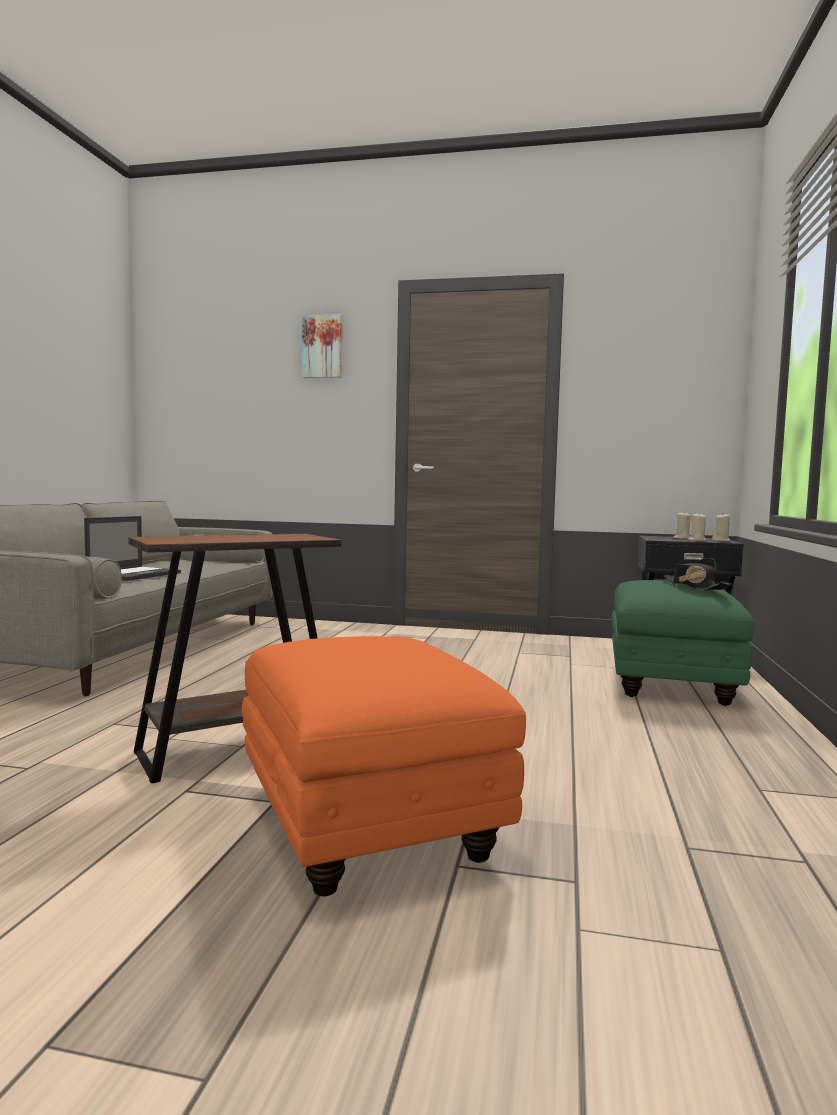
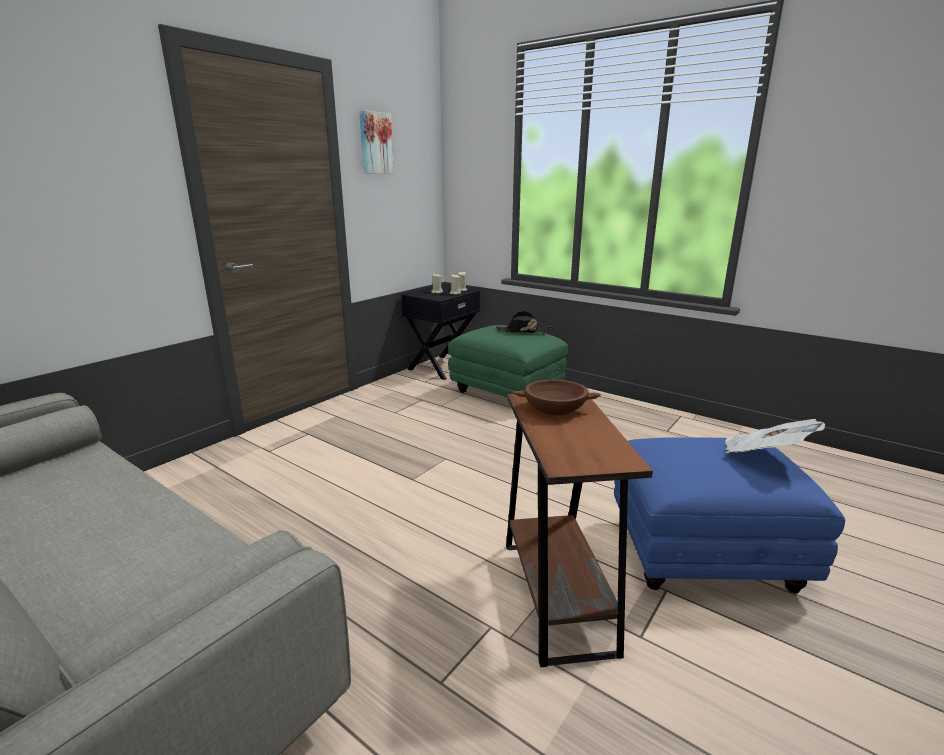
camera: 65 degrees left, 15 degrees up
laptop [84,516,181,581] -> none
orange ottoman [242,636,526,896] -> blue ottoman [614,437,845,593]
picture [302,314,343,378] -> picture moved to [359,110,394,174]
none -> brown bowl [513,380,601,415]
none -> newspaper [725,419,825,453]

